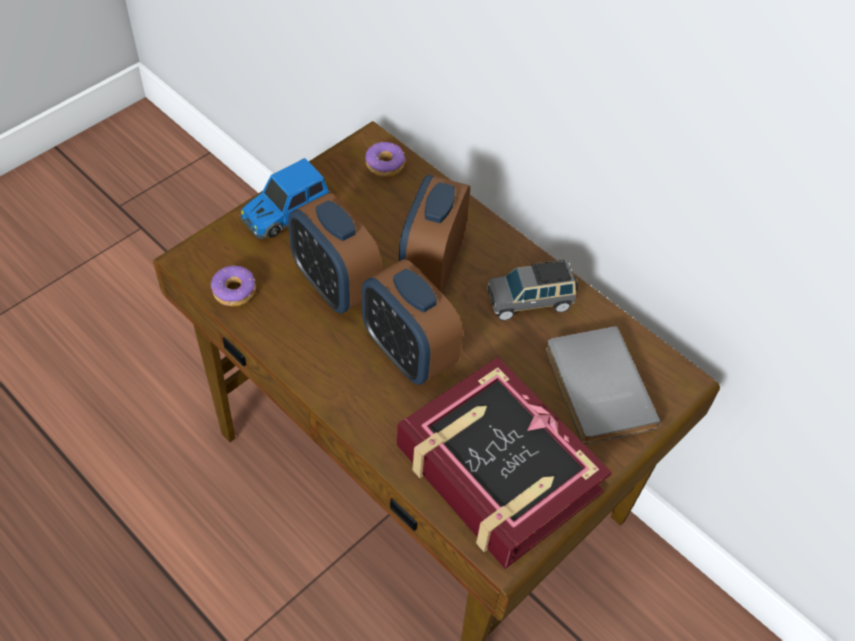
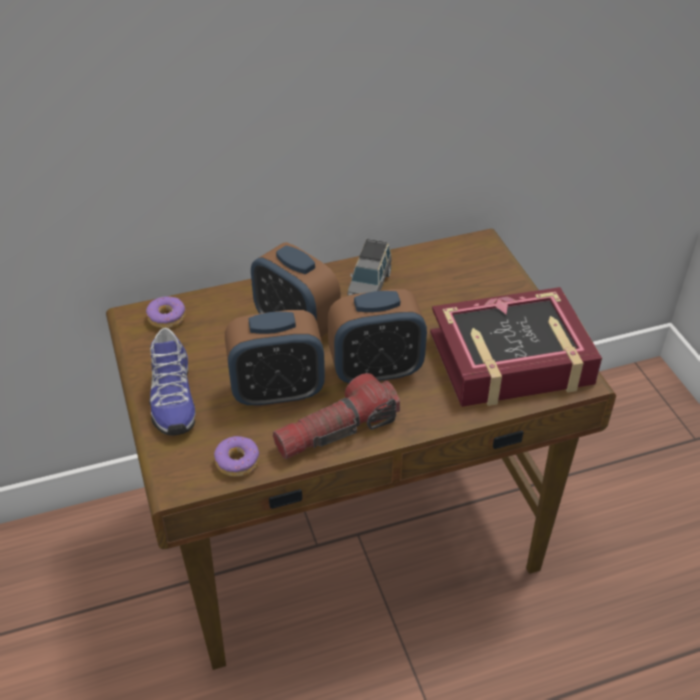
camera: 60 degrees left, 10 degrees down
toy car [239,158,330,239] -> shoe [149,328,195,435]
grey book [546,326,661,444] -> none
none -> flashlight [273,373,400,459]

